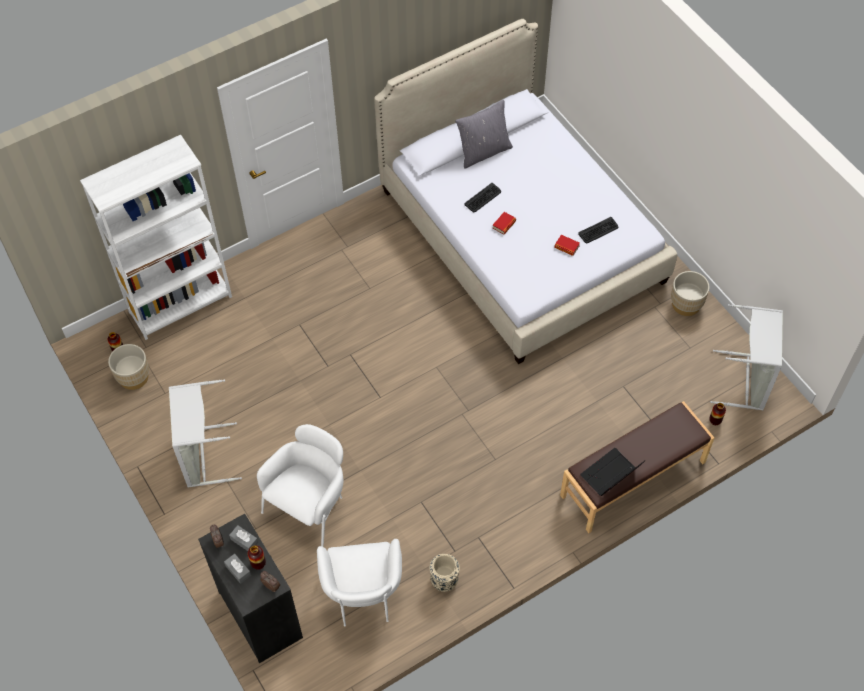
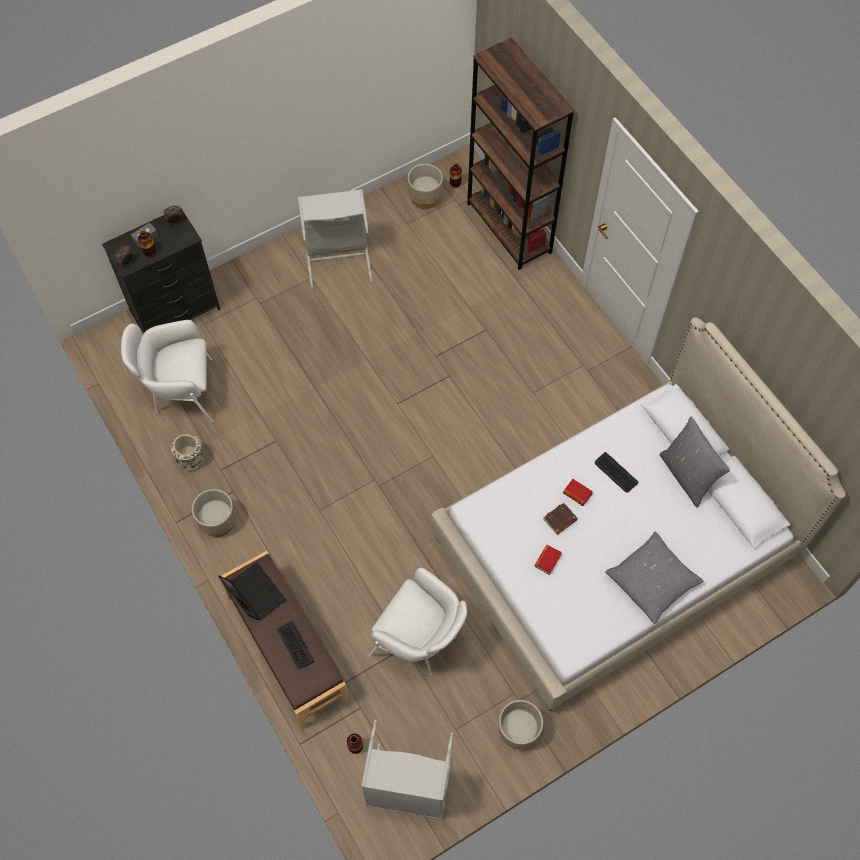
camera: 90 degrees right, 5 degrees up
white bookcase [80,135,232,340] -> brown bookcase [467,37,575,270]
grey tissue box [229,525,258,551] -> none
white armchair [257,424,343,547] -> white armchair moved to [369,568,467,675]
keyboard [578,217,618,243] -> keyboard moved to [278,620,314,670]
none -> beige planter [192,489,235,537]
none -> brown book [543,502,578,535]
none -> grey pillow [605,532,704,624]

